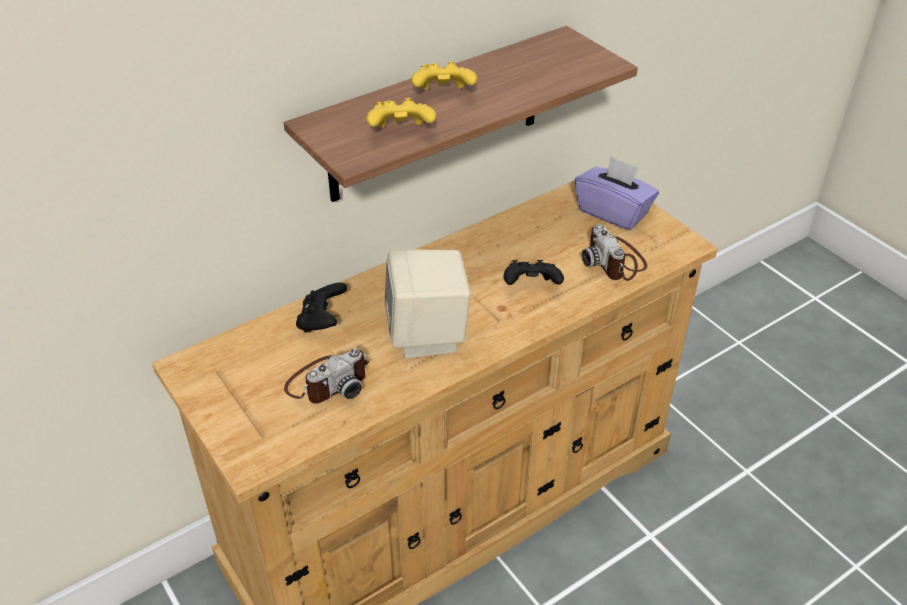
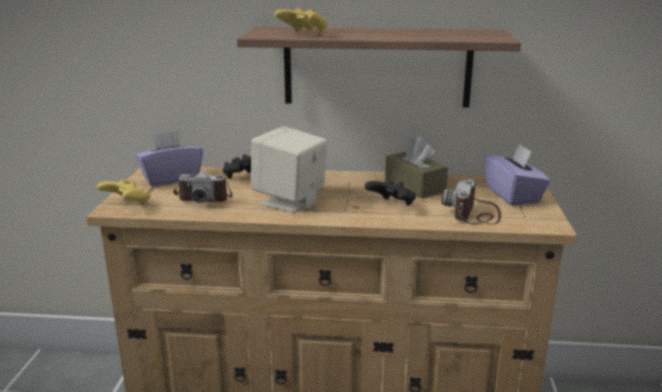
camera: 40 degrees right, 20 degrees down
yellow game controller [411,61,478,90] -> yellow game controller moved to [97,179,151,205]
none -> purple tissue box [135,130,203,186]
none -> brown tissue box [385,137,448,198]

